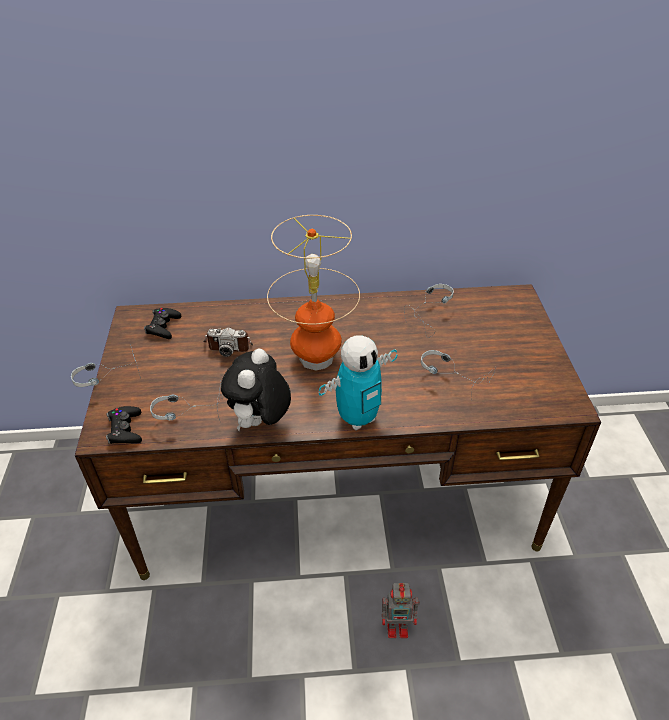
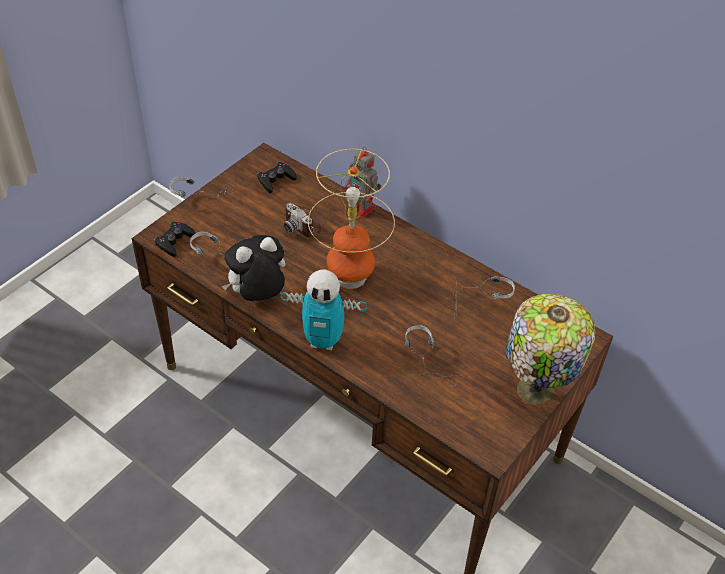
camera: 40 degrees right, 5 degrees up
toy robot [382,583,420,638] -> toy robot moved to [345,146,381,218]
none -> table lamp [506,294,595,404]

